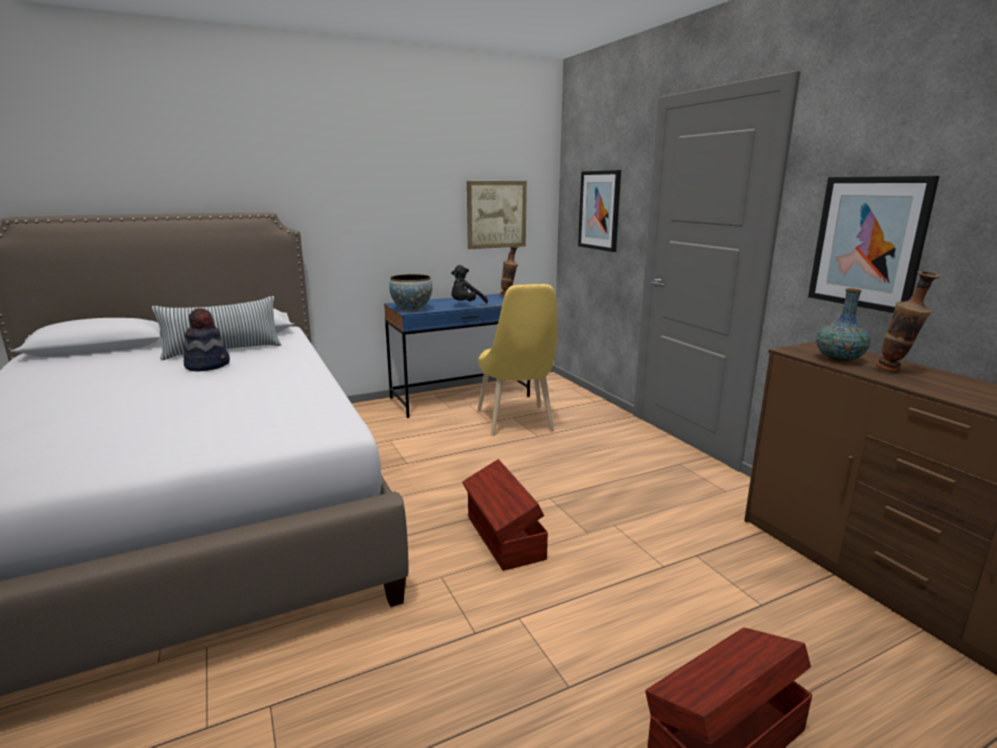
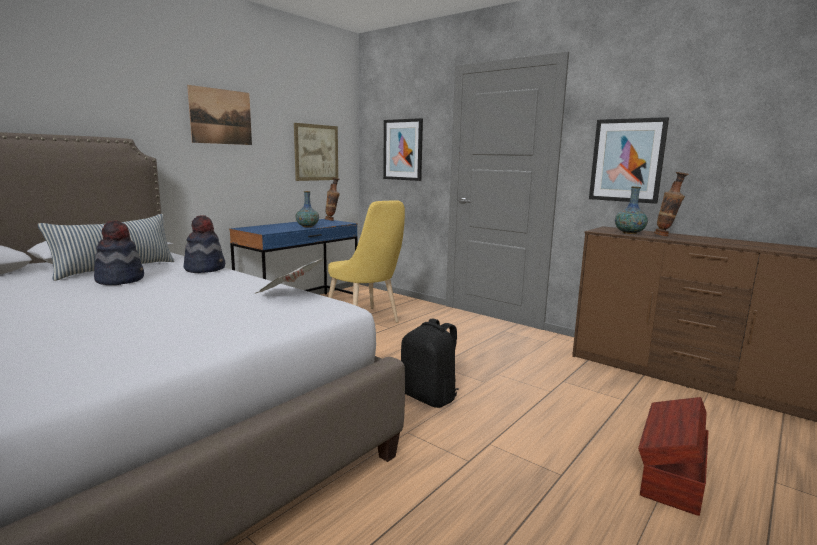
camera: 25 degrees left, 5 degrees down
bowl [389,274,432,312] -> none
black plush toy [451,265,488,303] -> vase [296,191,319,227]
brown storage box [462,459,548,571] -> black backpack [401,318,459,408]
none -> hat [183,215,225,273]
none -> picture [187,85,252,145]
none -> newspaper [255,258,324,294]

